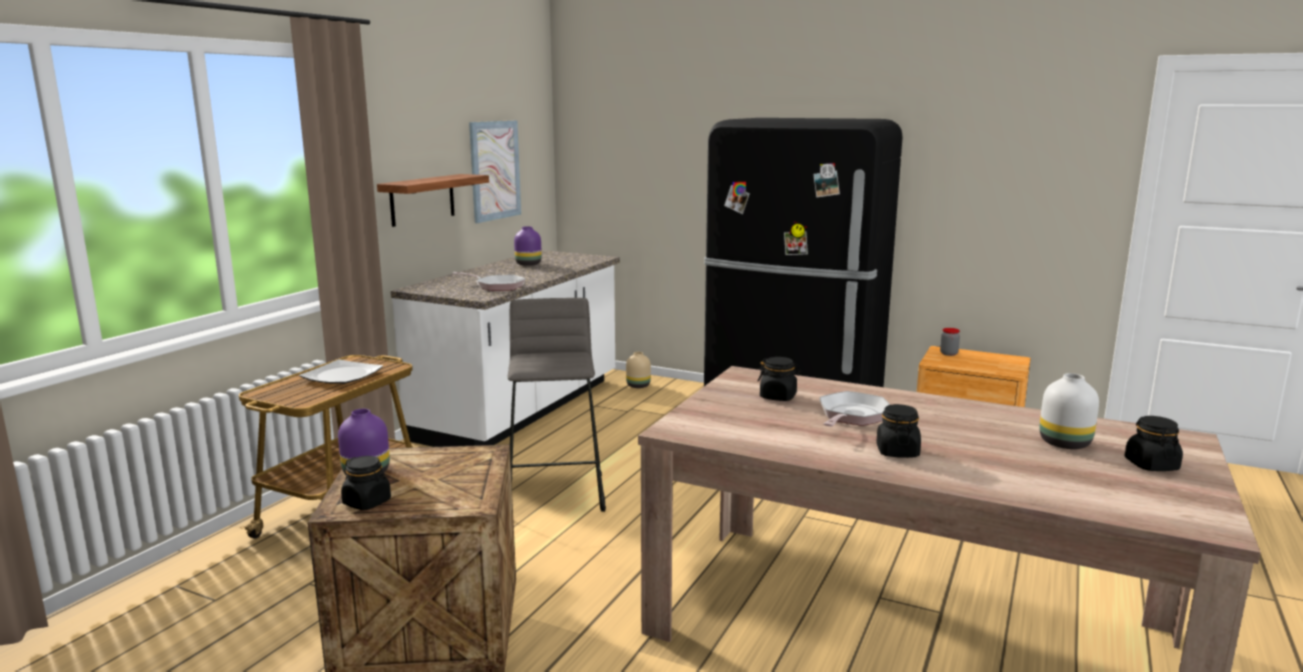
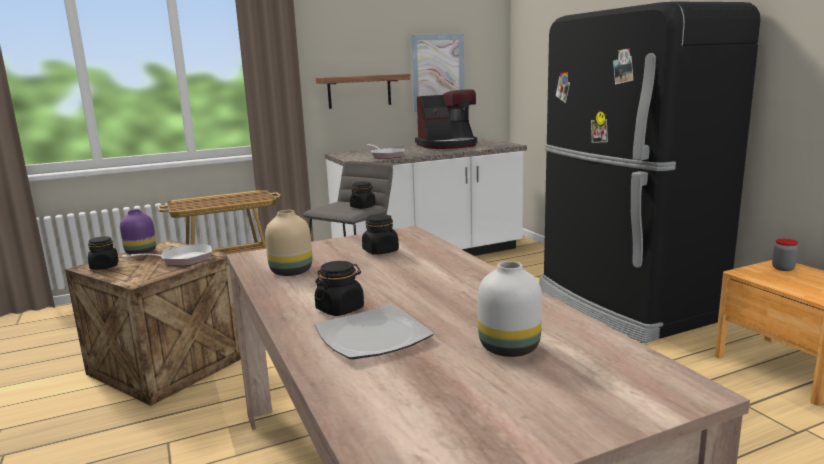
camera: 40 degrees right, 0 degrees up
plate [299,359,383,384] -> plate moved to [314,305,434,359]
purple vase [514,226,542,266] -> coffee machine [415,90,477,149]
beige vase [626,352,651,388] -> beige vase moved to [265,210,312,276]
frying pan [819,391,890,426] -> frying pan moved to [122,245,212,266]
black jar [1125,416,1183,471] -> black jar moved to [350,182,376,209]

